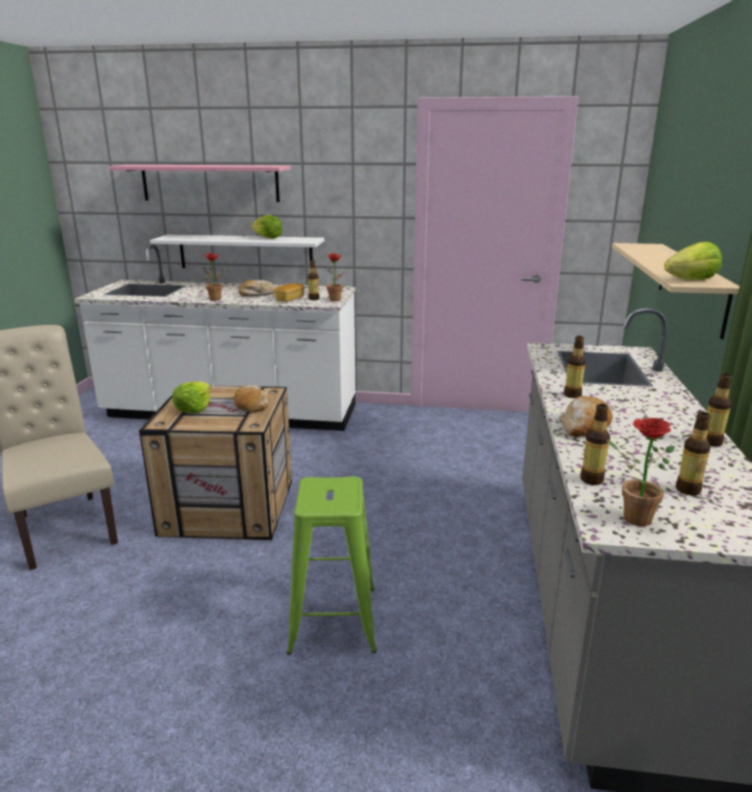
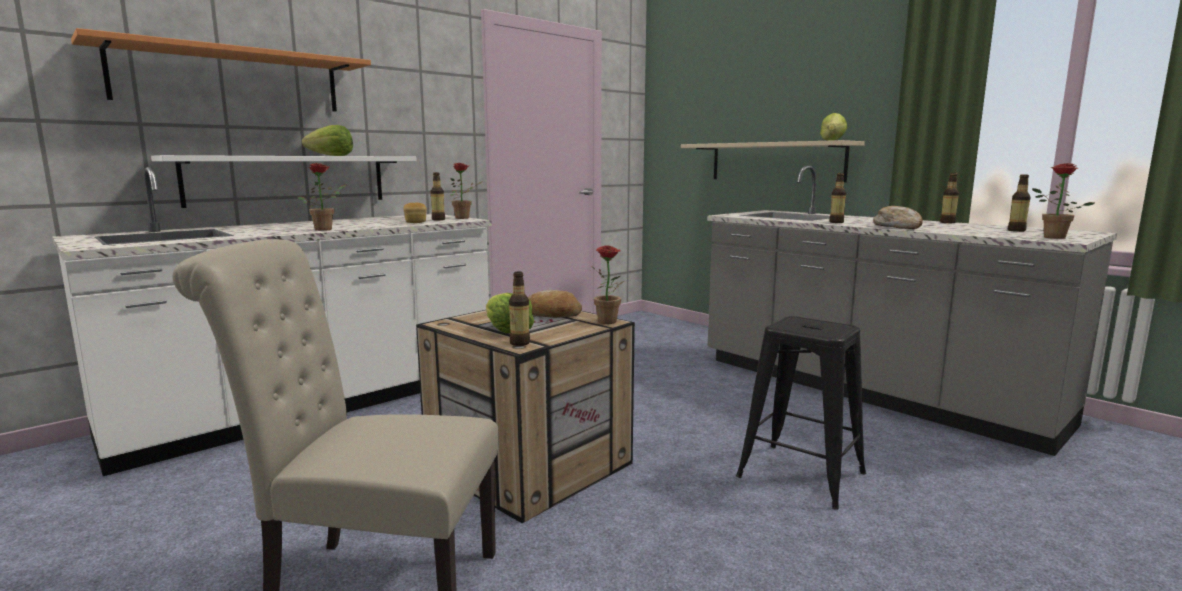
camera: 50 degrees left, 10 degrees down
pink shelf [109,165,291,202] -> orange shelf [71,28,371,112]
bread [239,280,276,297] -> none
green stool [287,477,377,655] -> black stool [736,316,866,510]
bottle [580,404,610,485] -> bottle moved to [509,272,530,346]
none -> potted plant [591,245,624,324]

